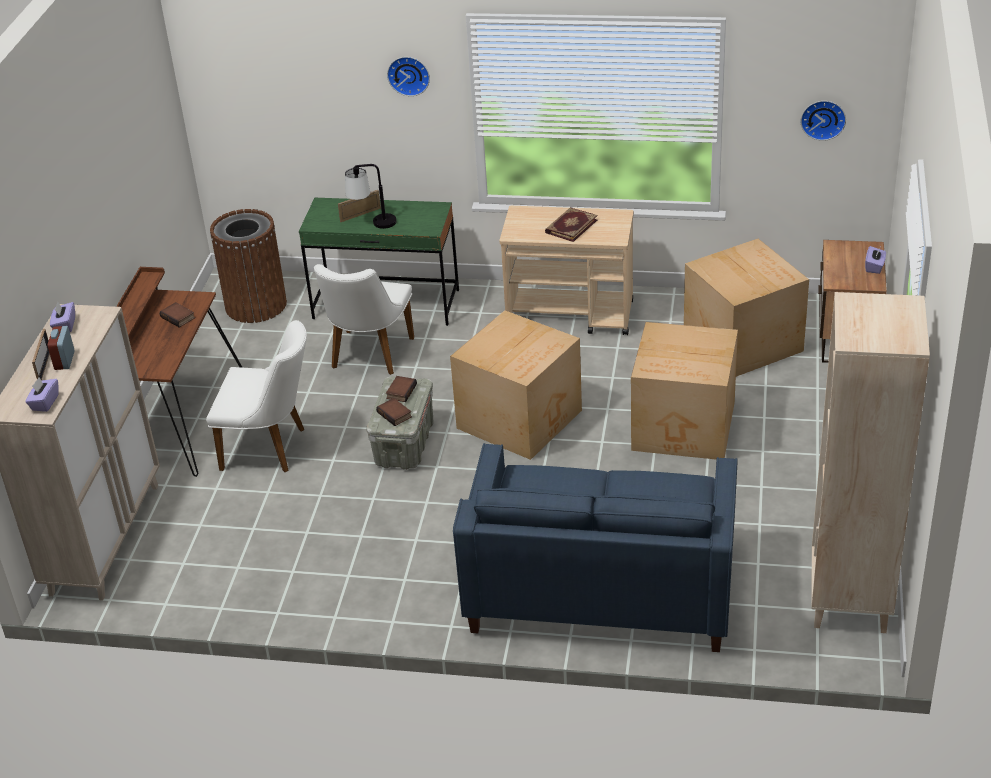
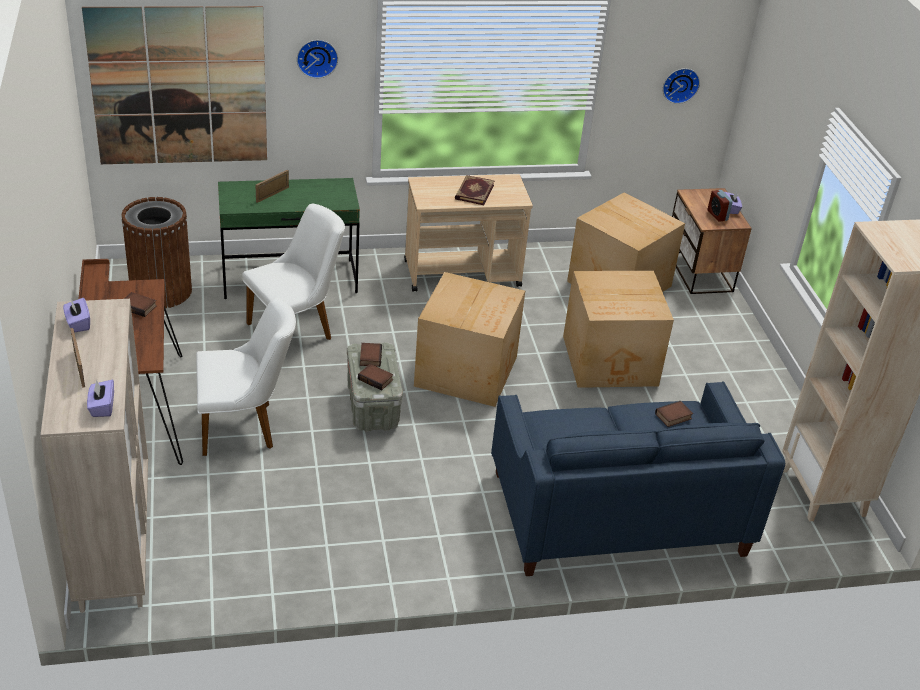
camera: 25 degrees left, 0 degrees up
alarm clock [48,326,75,370] -> alarm clock moved to [708,190,733,222]
white chair [314,264,414,375] -> white chair turned 120 degrees counterclockwise [242,204,345,340]
table lamp [345,164,397,229] -> none
none -> picture [82,6,267,164]
none -> book [655,401,693,427]

